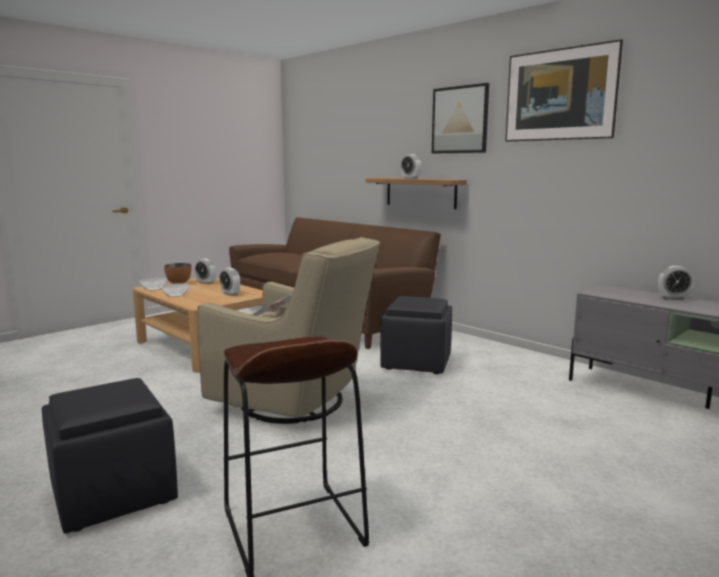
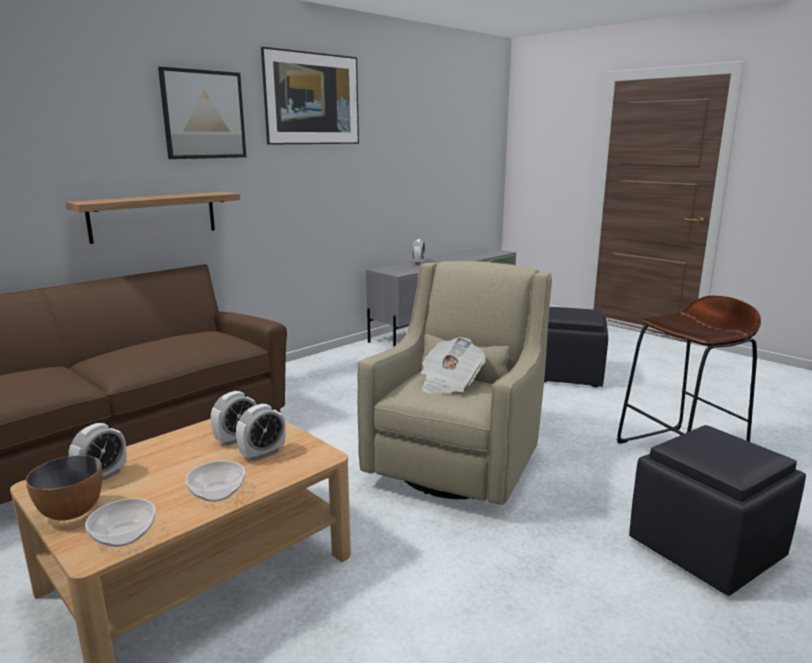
camera: 90 degrees left, 5 degrees up
black ottoman [380,296,452,374] -> black ottoman moved to [544,307,608,387]
alarm clock [401,154,421,179] -> alarm clock moved to [236,404,286,461]

